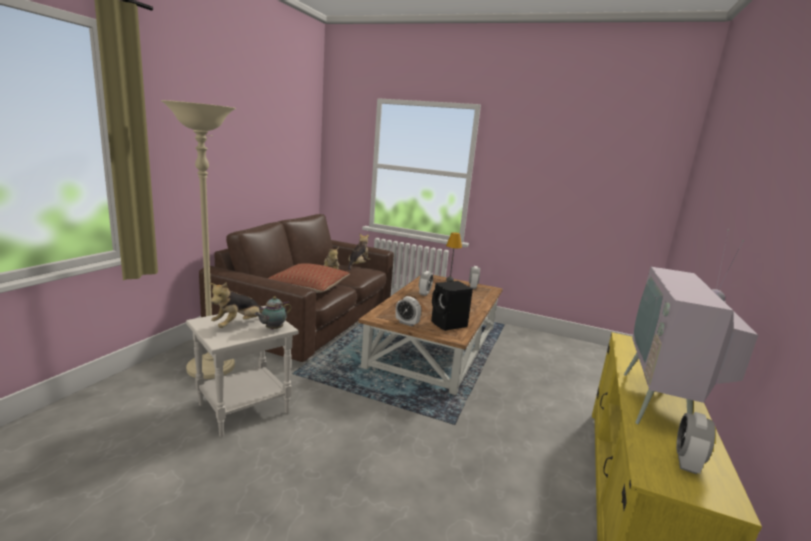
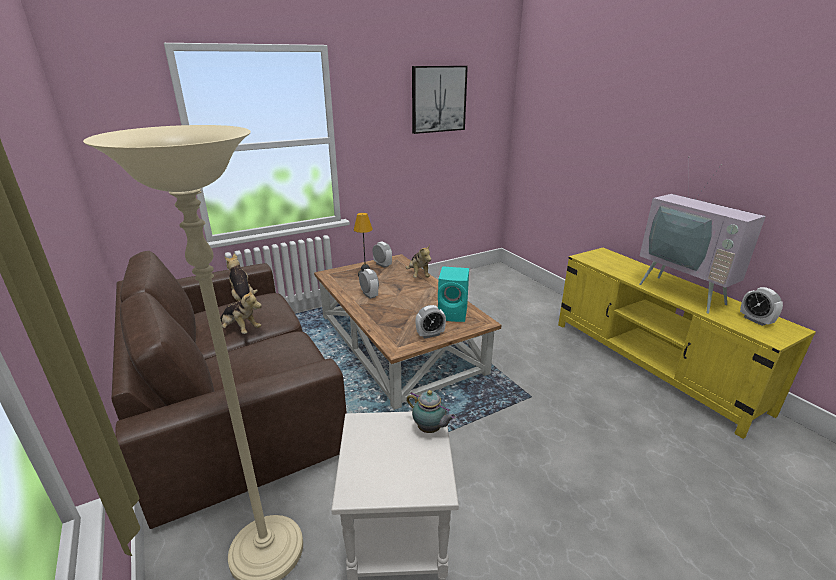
camera: 50 degrees left, 10 degrees up
plush toy [209,282,264,328] -> plush toy moved to [406,245,431,278]
teapot [254,296,291,330] -> teapot turned 45 degrees counterclockwise [407,390,456,433]
pillow [268,263,350,293] -> none
black speaker [431,281,473,331] -> turquoise speaker [438,266,469,322]
none -> picture [412,66,468,134]

